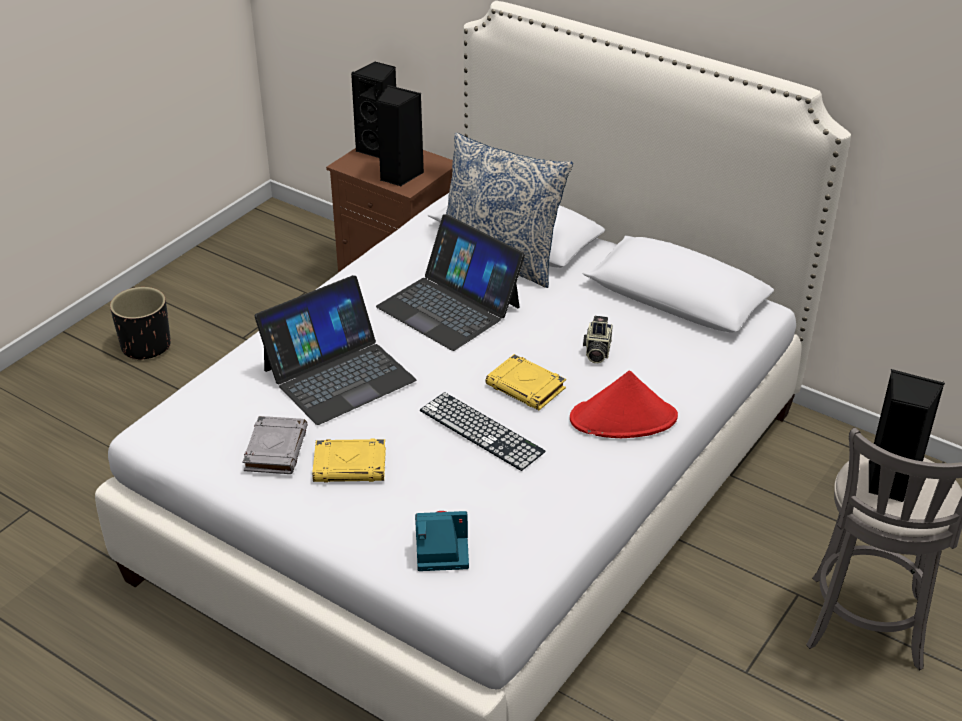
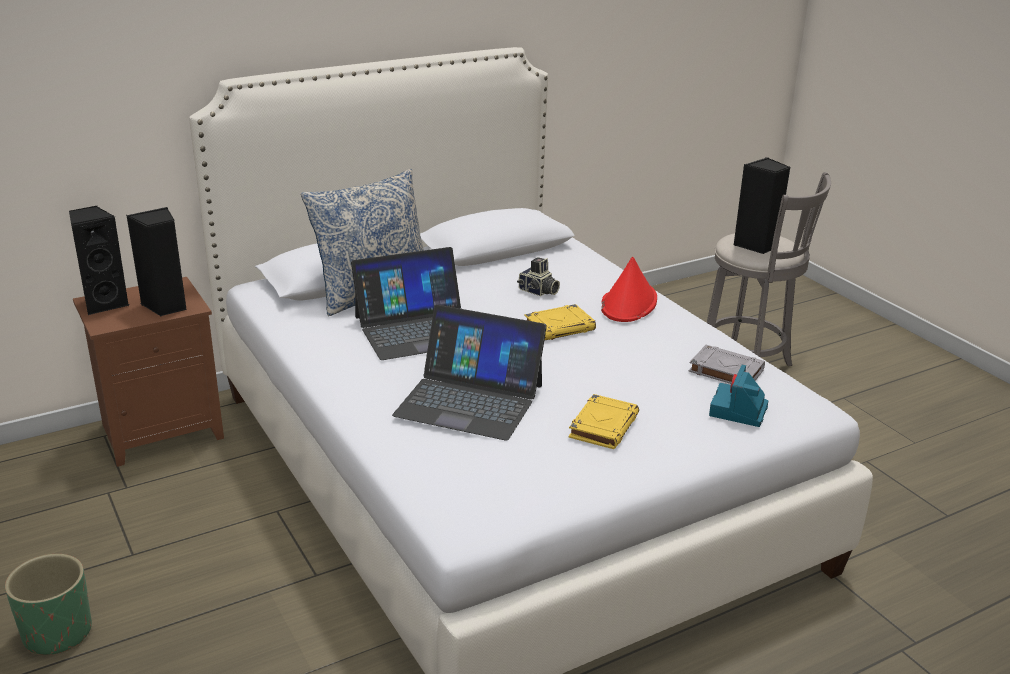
camera: 65 degrees left, 10 degrees down
black planter [110,287,171,361] -> green planter [5,554,92,655]
grey book [243,416,307,474] -> grey book moved to [689,345,765,384]
laptop [254,275,416,425] -> laptop turned 120 degrees clockwise [392,305,547,441]
keyboard [420,392,546,471] -> none

